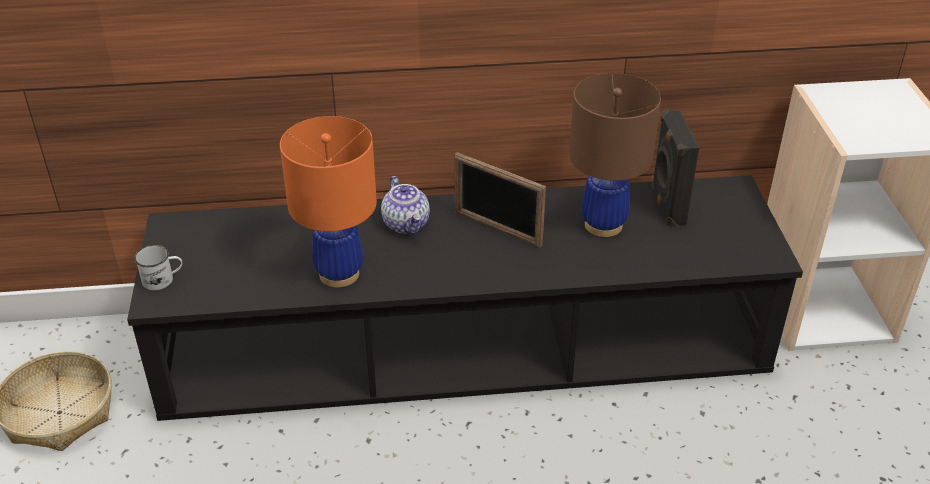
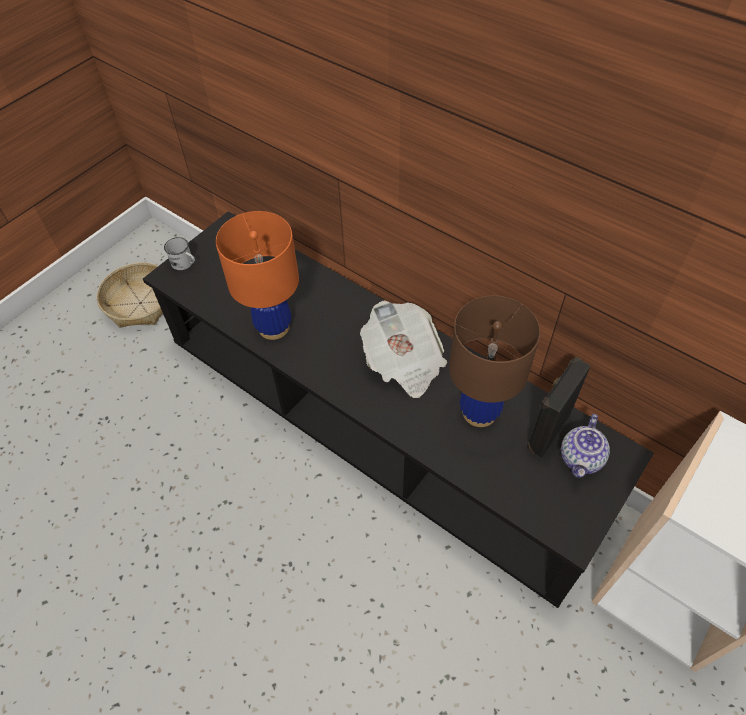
camera: 45 degrees right, 15 degrees up
teapot [381,176,430,234] -> teapot moved to [561,414,610,478]
picture frame [455,152,546,248] -> newspaper [360,300,447,398]

